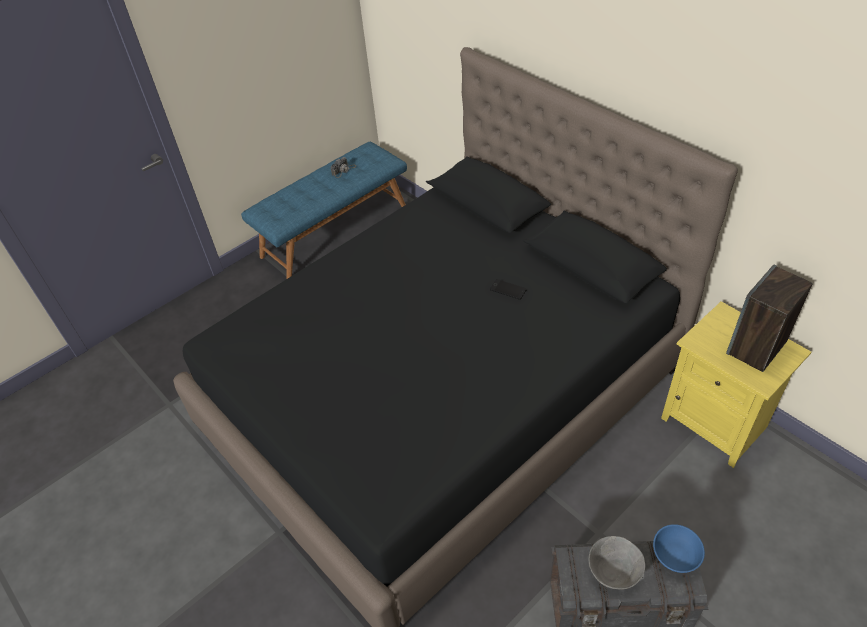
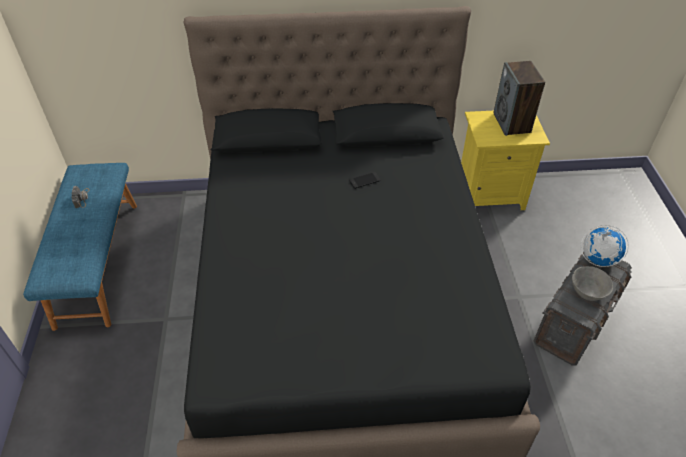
camera: 55 degrees left, 0 degrees up
blue bowl [653,524,705,573] -> globe [581,225,629,267]

